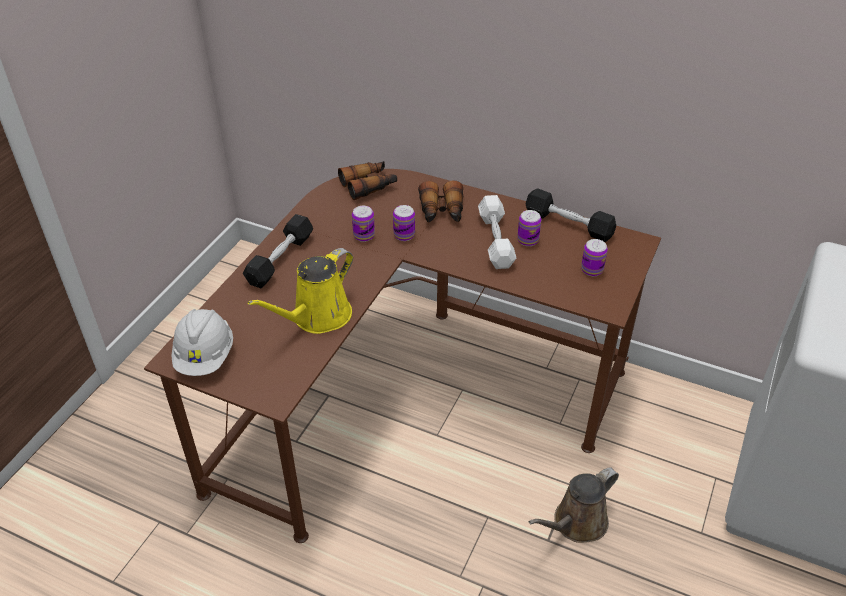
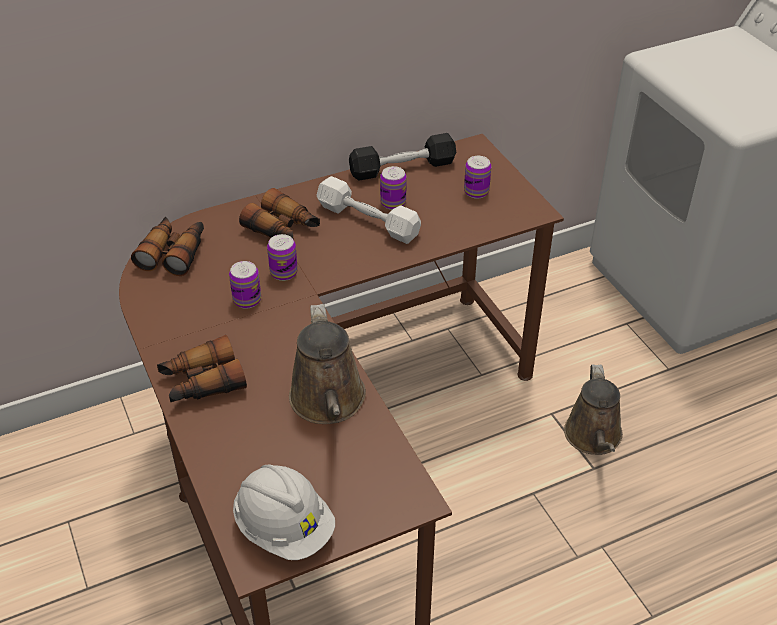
camera: 50 degrees left, 0 degrees up
black dumbbell [243,214,313,288] -> binoculars [157,335,247,402]
yellow watering can [248,248,353,334] -> brown watering can [289,304,366,424]

